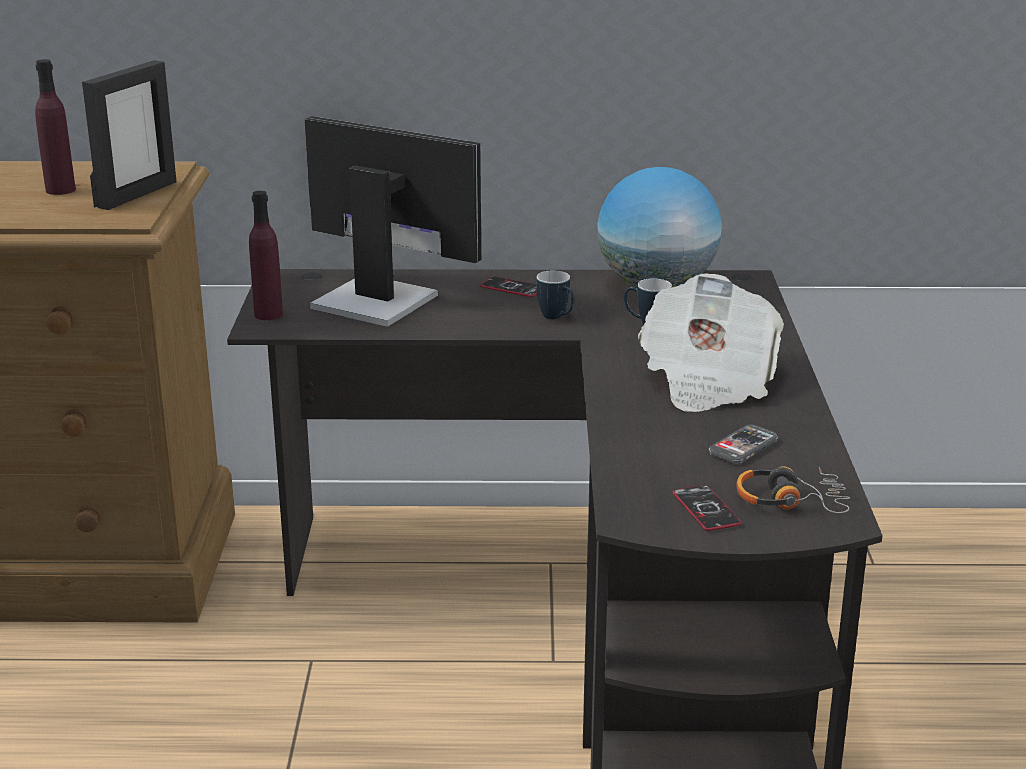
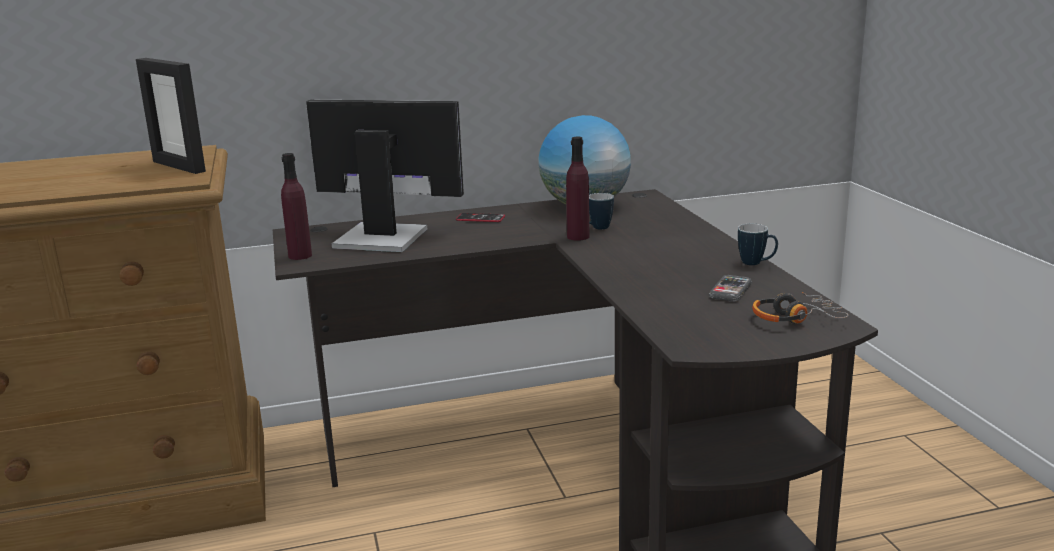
camera: 15 degrees left, 5 degrees down
purple bottle [35,59,76,195] -> purple bottle moved to [566,137,590,241]
picture frame [82,60,177,210] -> picture frame turned 120 degrees clockwise [136,58,206,174]
mug [536,271,575,319] -> mug moved to [738,224,778,265]
newspaper [638,274,784,412] -> none
phone [672,485,742,531] -> none

